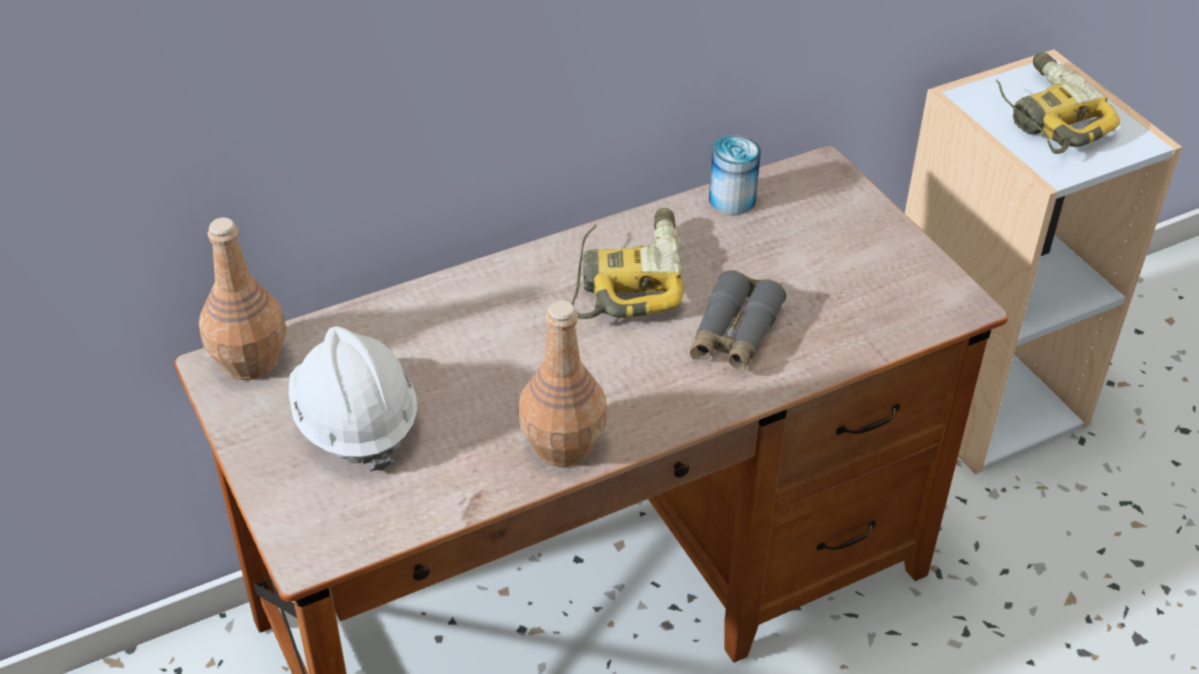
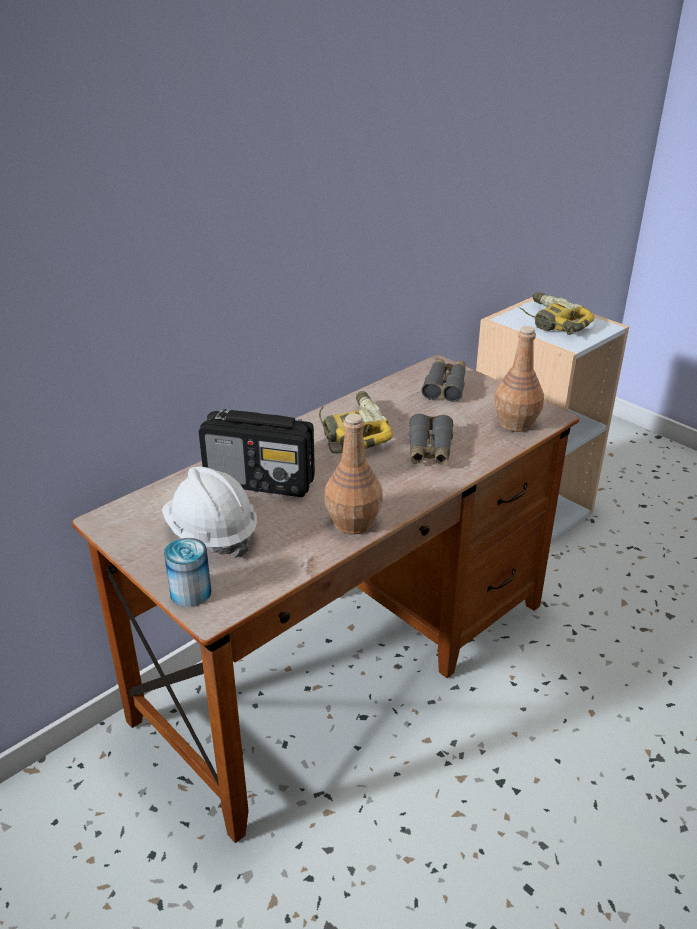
camera: 15 degrees left, 10 degrees down
brown bottle [199,218,286,380] -> brown bottle moved to [494,326,544,432]
can [709,135,761,215] -> can moved to [164,538,212,607]
none -> radio [199,409,315,497]
none -> grey binoculars [421,358,466,402]

